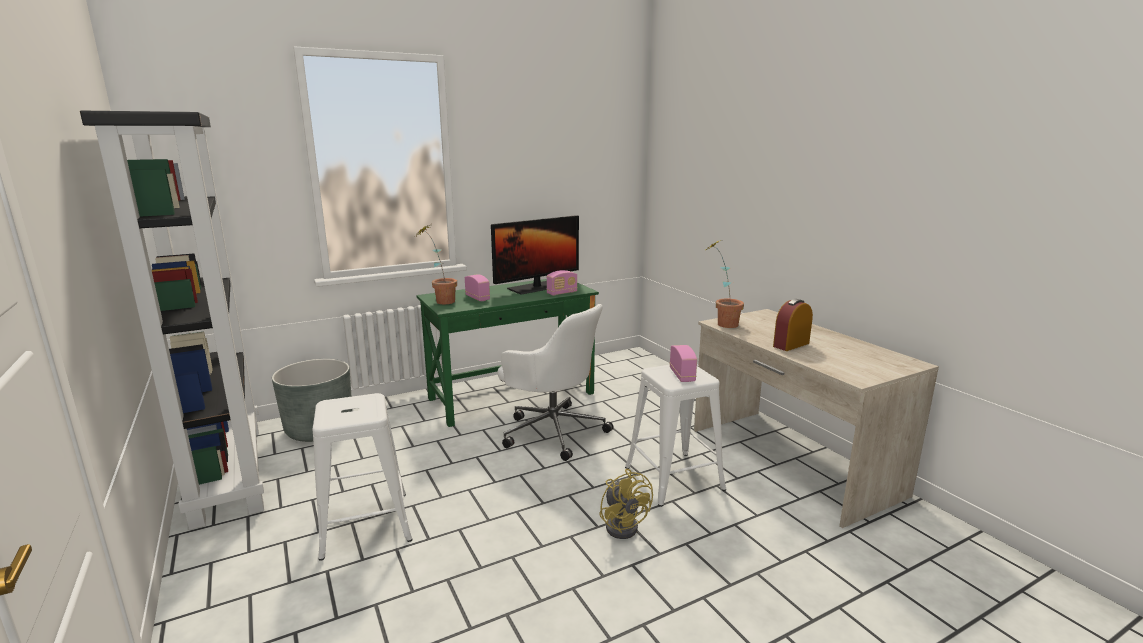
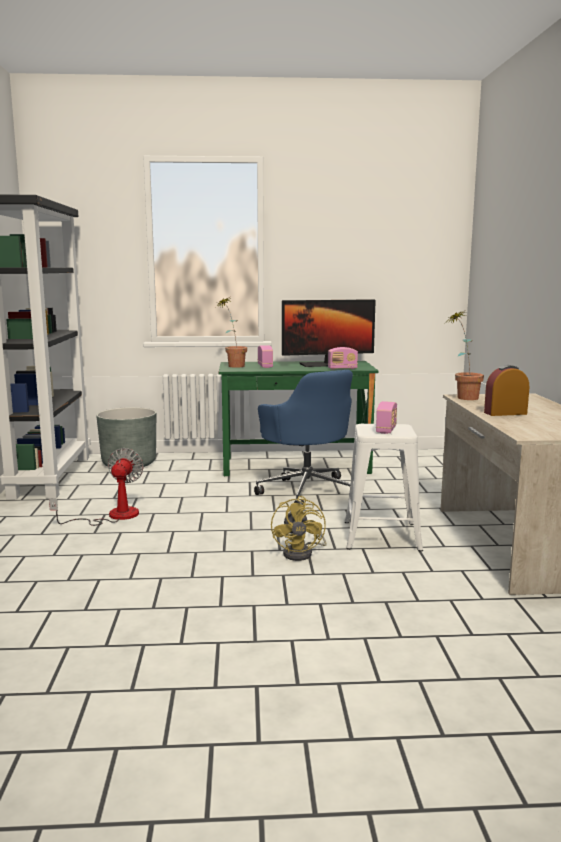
camera: 25 degrees right, 5 degrees down
white stool [312,393,413,561] -> fan [49,448,144,526]
white office chair [498,304,613,461] -> blue office chair [254,370,353,505]

